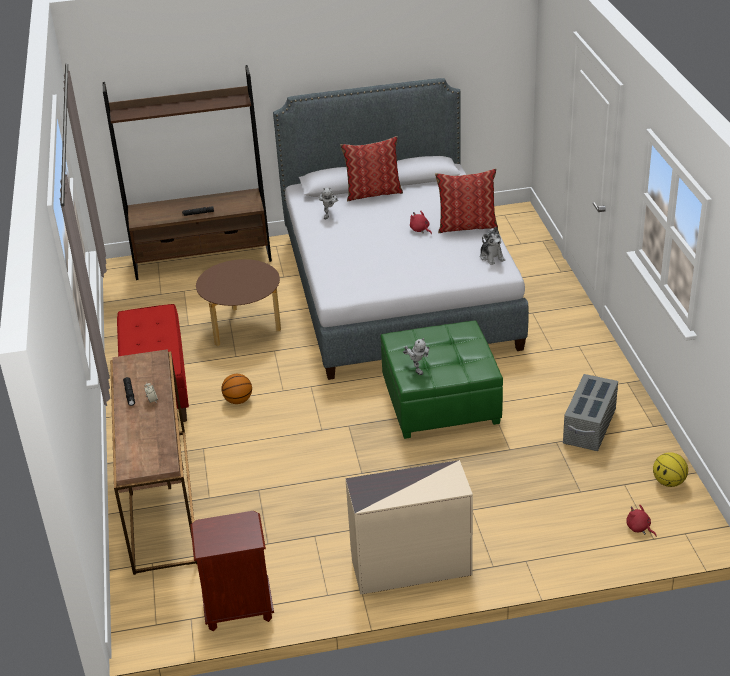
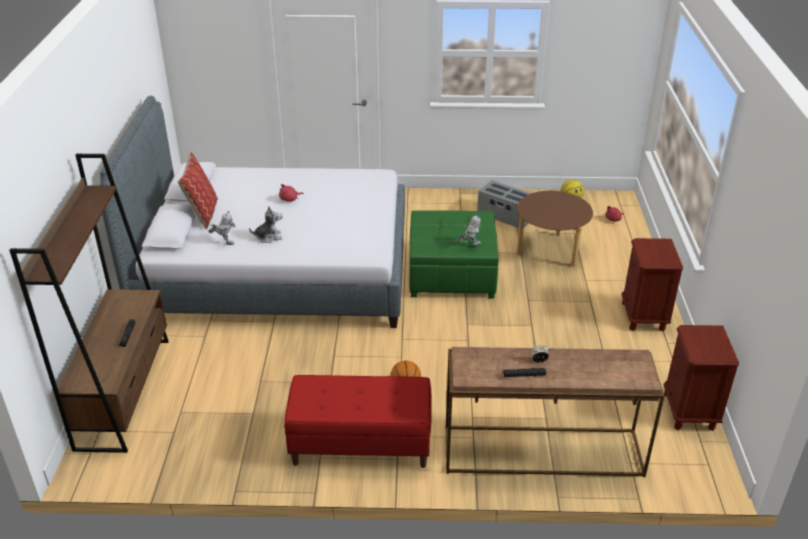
camera: 80 degrees left, 0 degrees up
brown coffee table [196,259,281,346] -> brown coffee table moved to [517,191,593,267]
beige dresser [345,460,473,595] -> brown nightstand [621,238,683,332]
pillow [435,168,498,233] -> none
plush toy [480,227,505,265] -> plush toy moved to [249,206,282,243]

